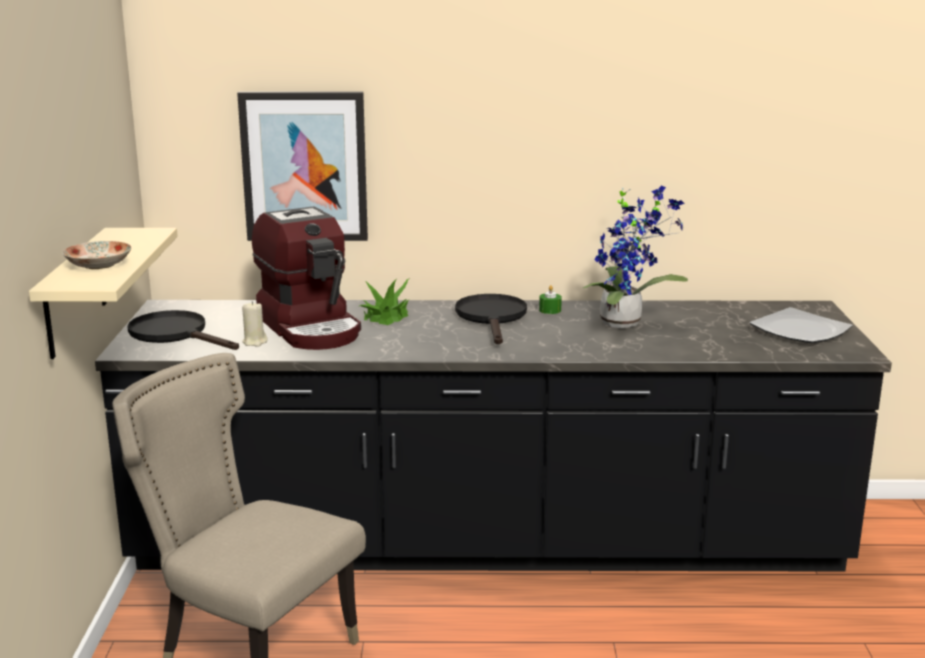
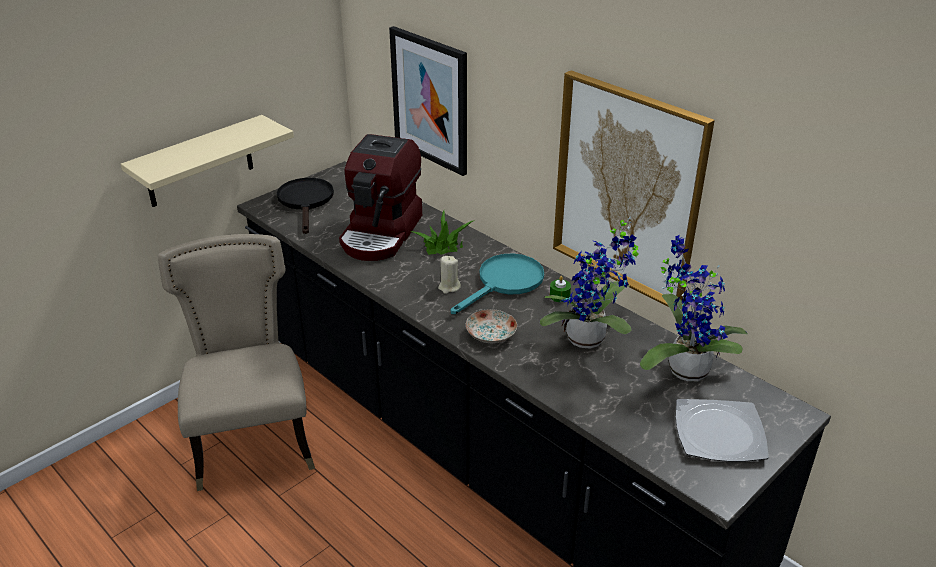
camera: 45 degrees right, 15 degrees up
plate [62,241,132,269] -> plate moved to [466,309,517,343]
beige candle [242,301,268,347] -> beige candle moved to [438,256,461,294]
black frying pan [455,294,527,344] -> turquoise frying pan [451,254,544,314]
none -> picture [553,70,715,307]
none -> potted plant [640,235,748,381]

